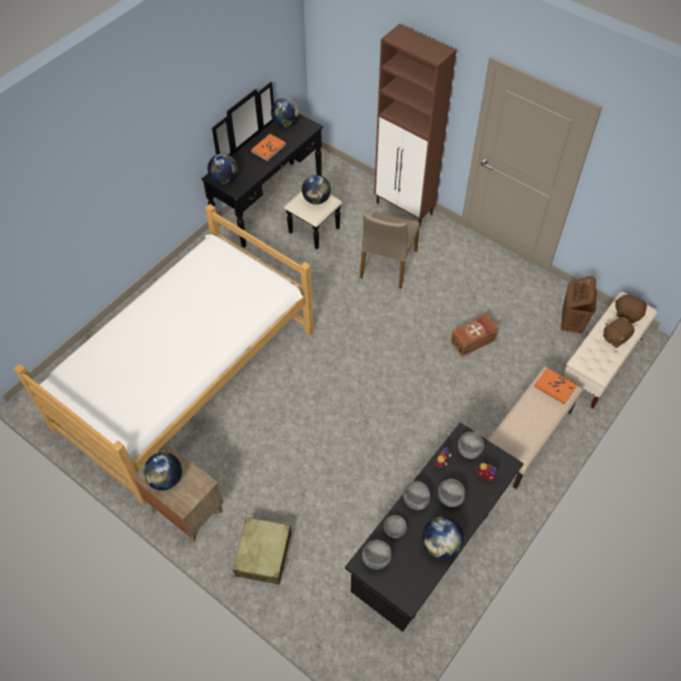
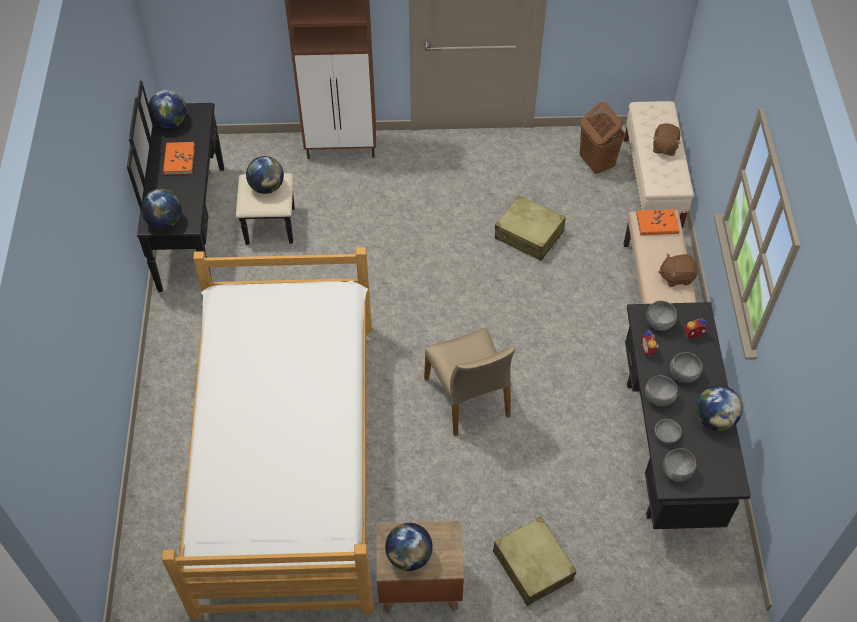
camera: 40 degrees left, 0 degrees up
beige chair [360,212,420,289] -> beige chair moved to [424,328,515,436]
brown storage box [450,314,499,357] -> beige suitcase [495,195,566,261]
brown plush toy [615,292,647,323] -> brown plush toy moved to [659,253,698,287]

